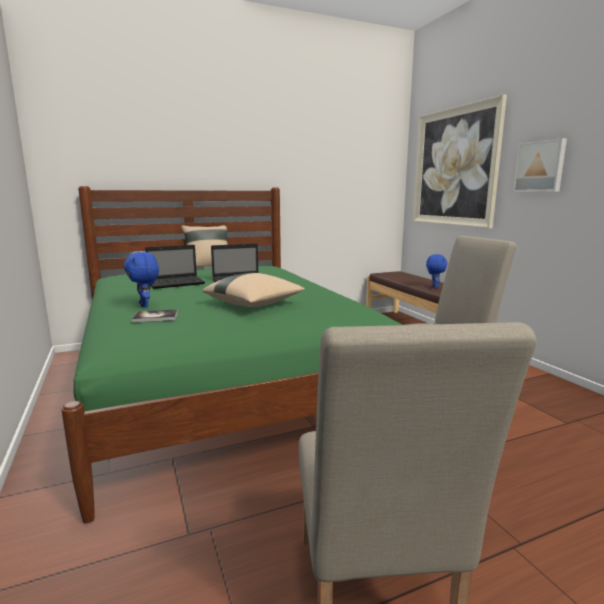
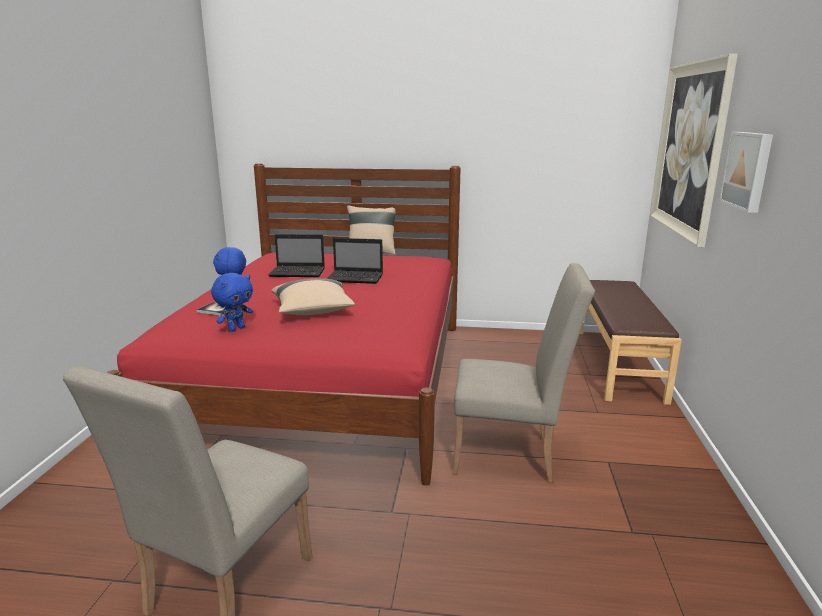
camera: 30 degrees right, 5 degrees up
green bed [61,186,402,524] -> red bed [107,163,461,485]
blue plush toy [426,254,448,289] -> blue plush toy moved to [211,273,253,332]

